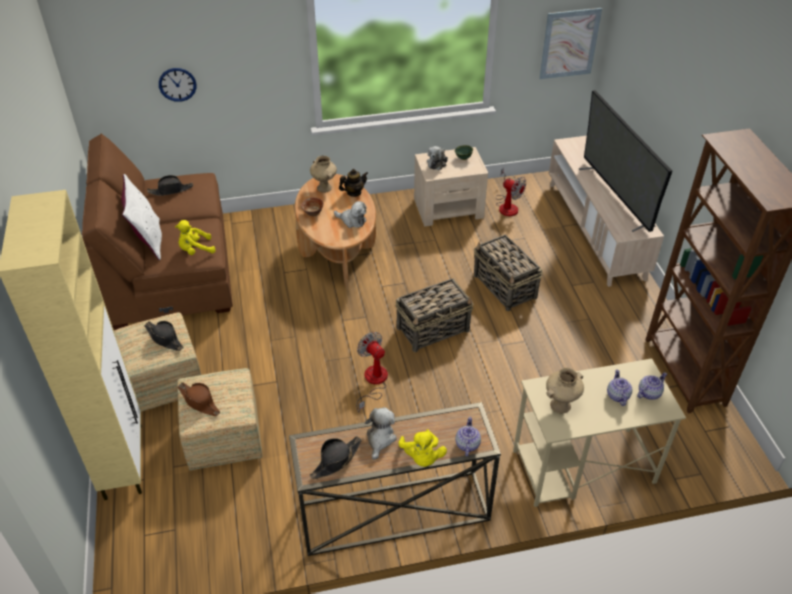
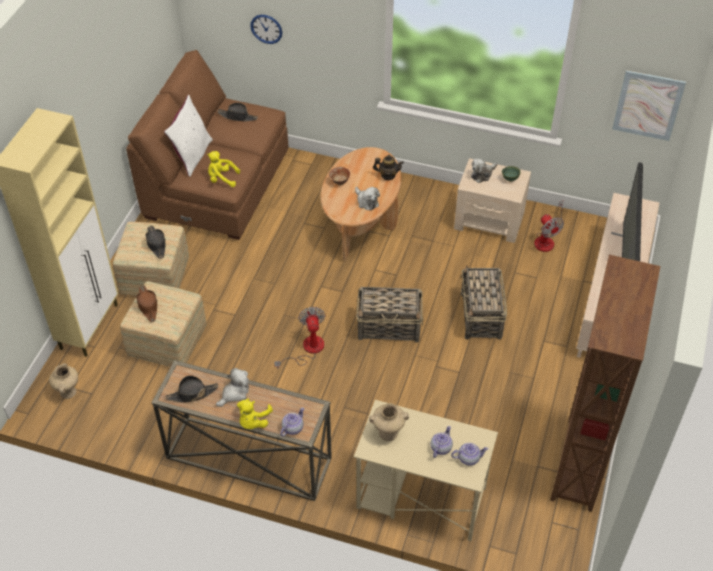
camera: 30 degrees right, 5 degrees up
beige vase [310,156,337,193] -> beige vase moved to [49,363,78,399]

